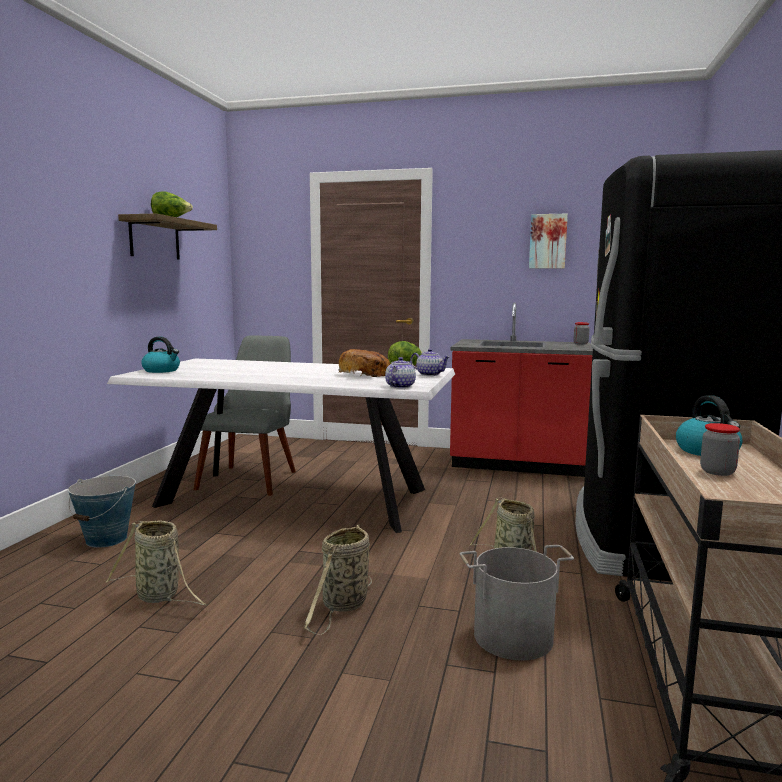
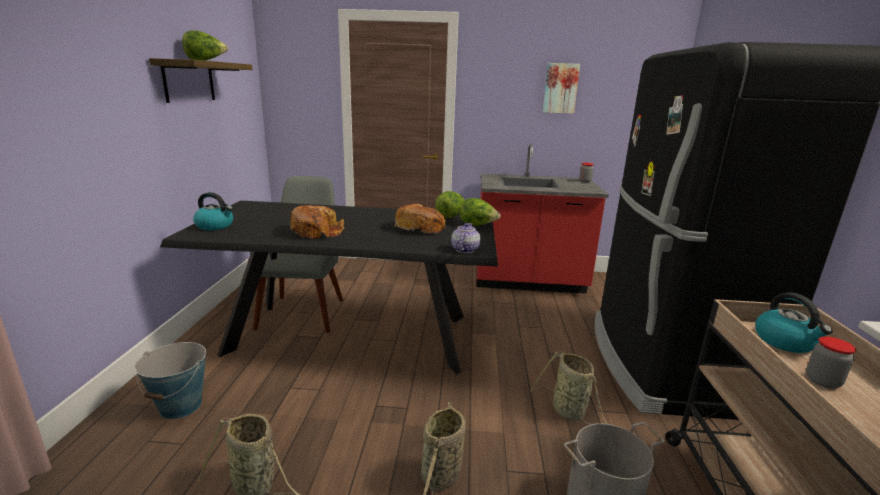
camera: 10 degrees left, 10 degrees up
white dining table [107,359,455,533] -> black dining table [160,201,498,374]
teapot [410,349,450,376] -> lettuce [460,198,500,226]
none -> bread [290,205,344,238]

